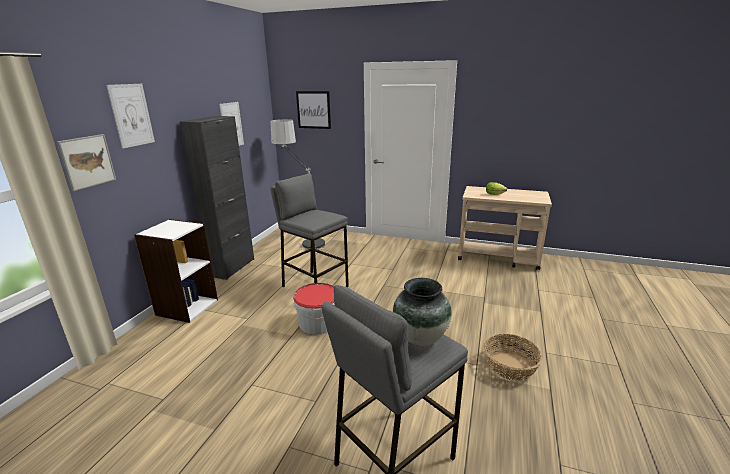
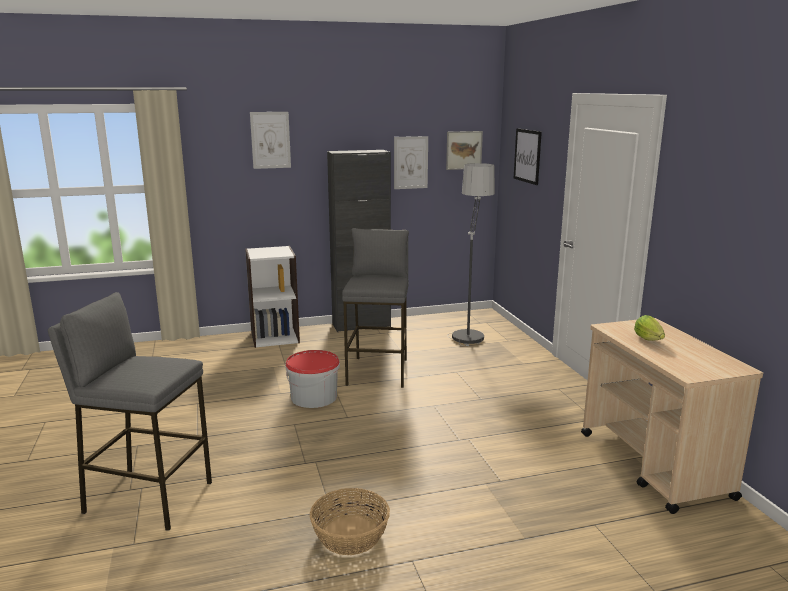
camera: 55 degrees right, 5 degrees down
picture [57,134,116,191] -> picture moved to [446,131,483,170]
vase [393,278,452,346] -> none

